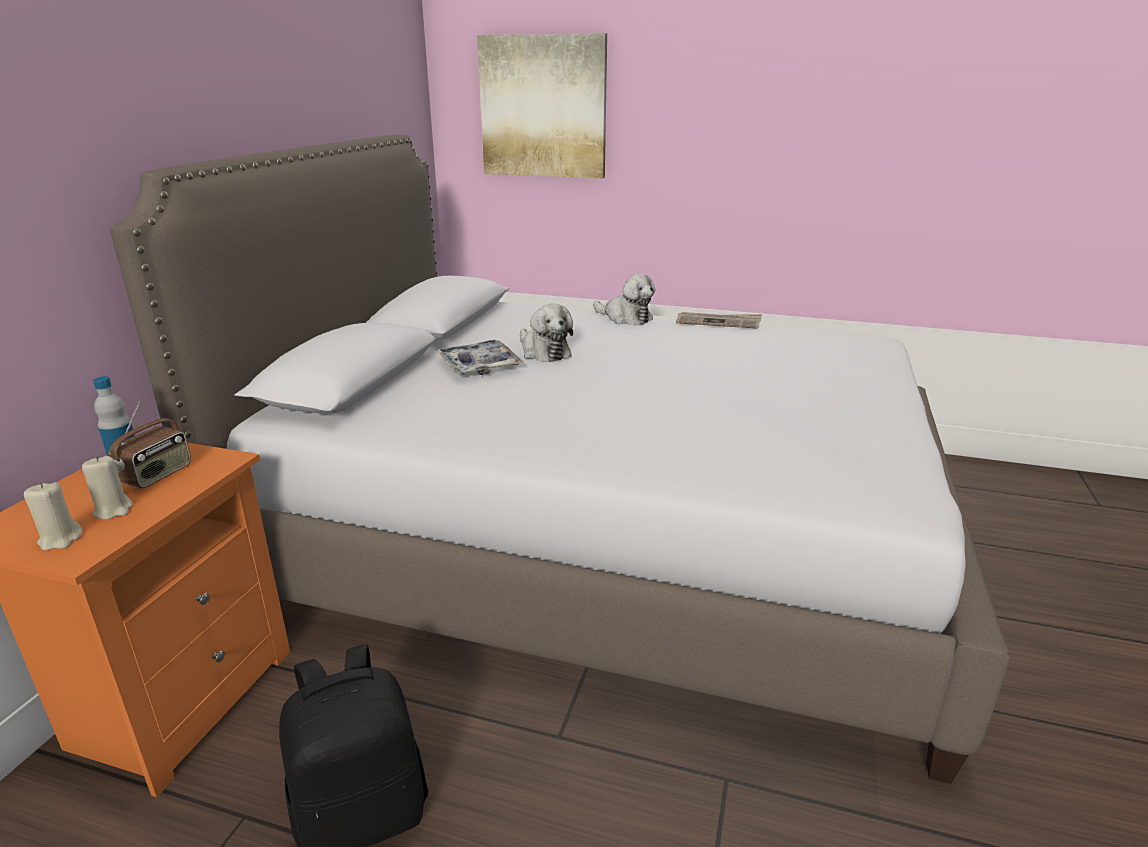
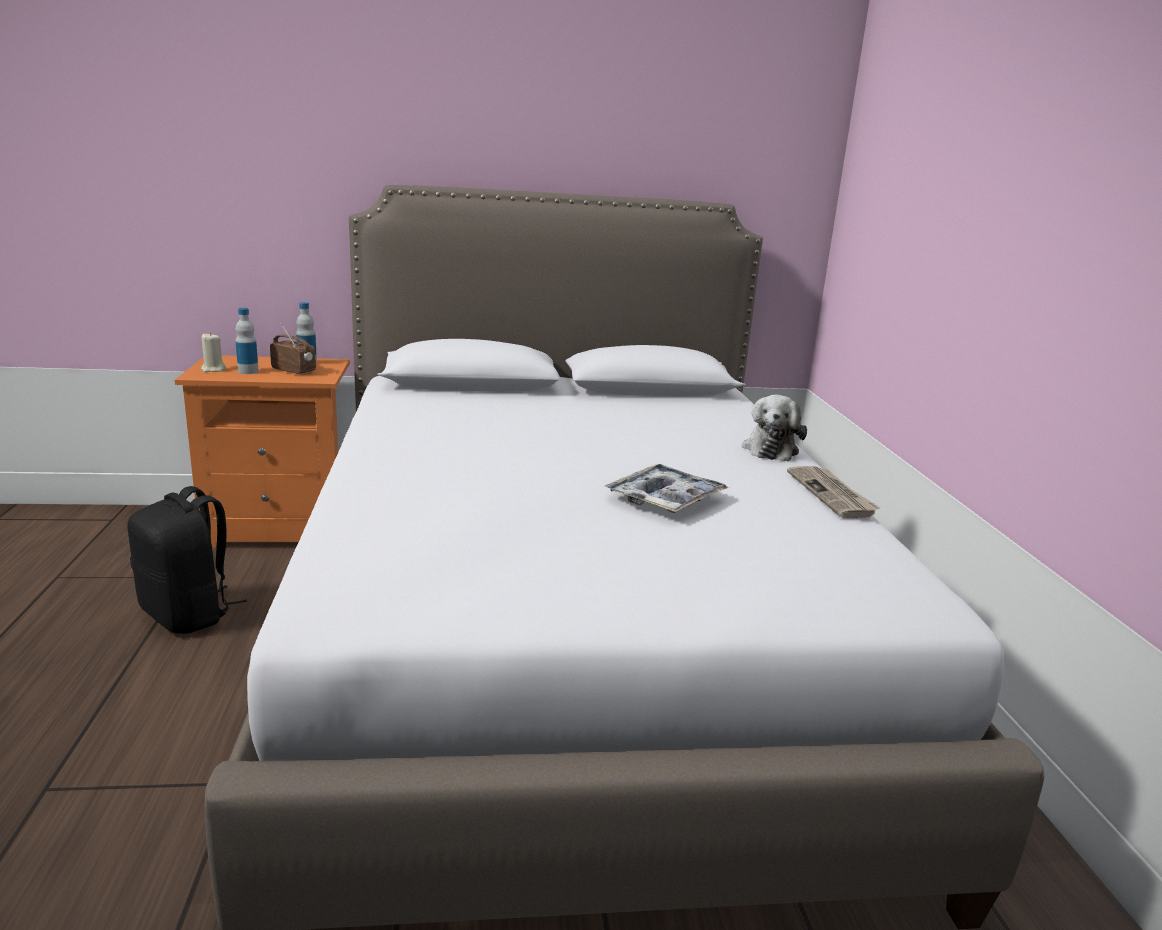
camera: 65 degrees right, 5 degrees down
beige candle [82,456,133,520] -> bottle [236,308,259,374]
radio [108,401,191,488] -> radio turned 150 degrees counterclockwise [270,322,316,375]
tray [437,340,523,375] -> tray moved to [604,464,729,513]
picture [477,33,607,178] -> none
plush toy [520,304,573,362] -> none

